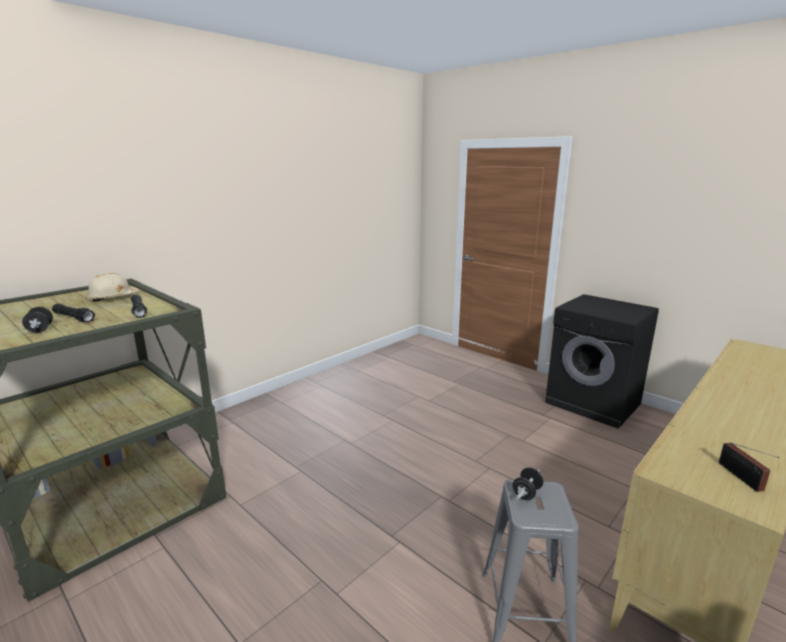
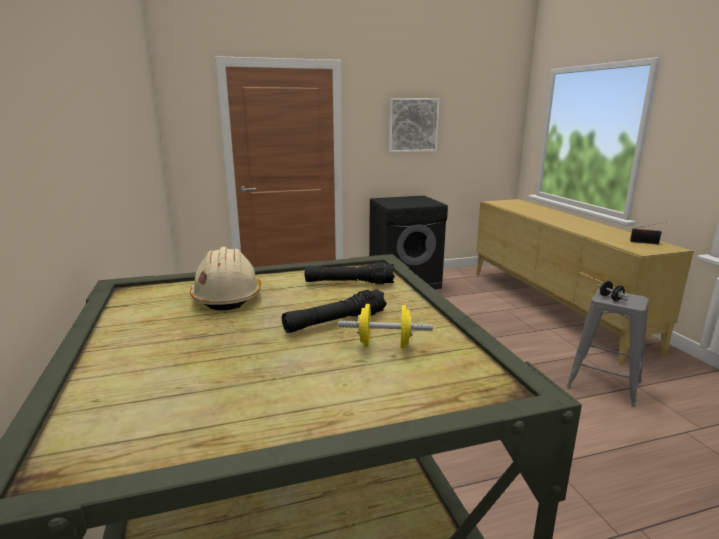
camera: 60 degrees left, 0 degrees up
black dumbbell [22,307,53,333] -> yellow dumbbell [338,304,433,349]
none -> picture [389,98,439,152]

